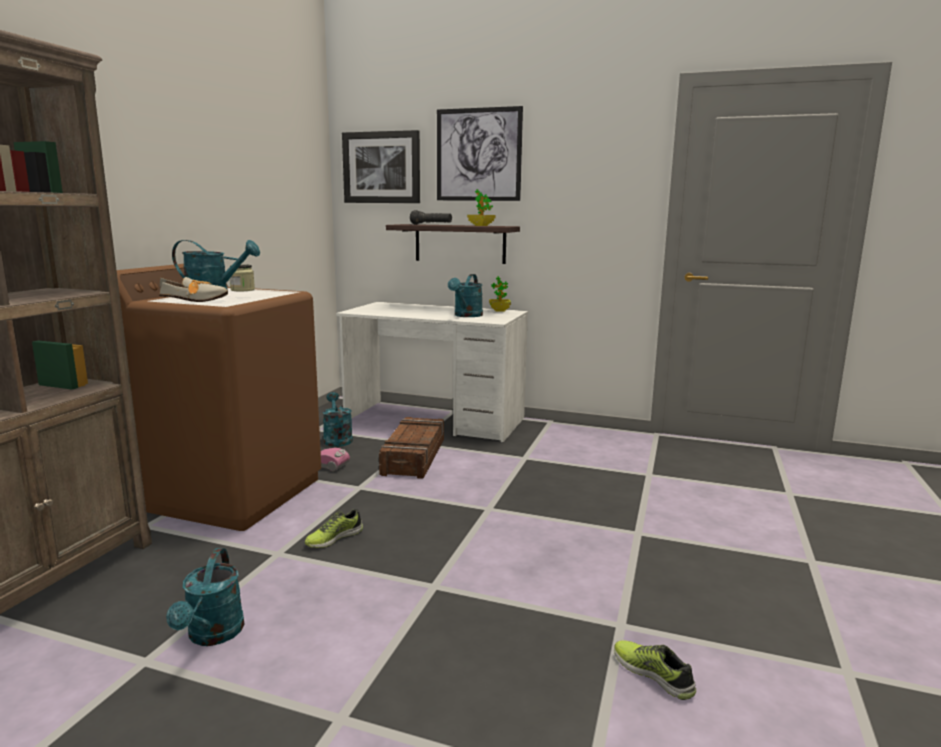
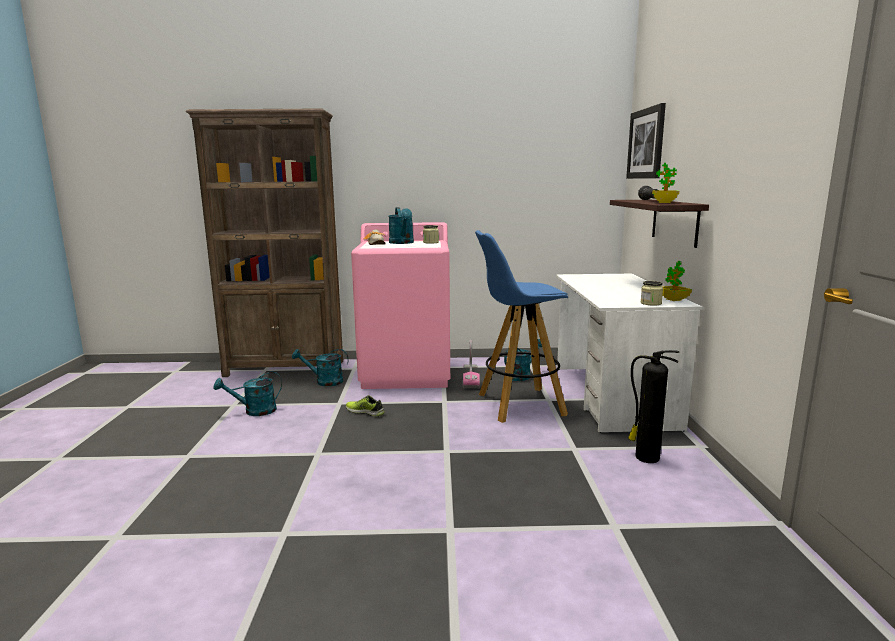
camera: 70 degrees right, 0 degrees up
brown washing machine [117,264,321,531] -> pink washing machine [351,222,450,389]
crate [379,417,444,479] -> blue stool [475,230,568,423]
picture [437,106,523,201] -> none
turquoise watering can [448,274,483,317] -> turquoise watering can moved to [292,349,349,386]
shoe [614,640,696,700] -> none
none -> fire extinguisher [628,350,679,463]
none -> jar [641,281,663,306]

